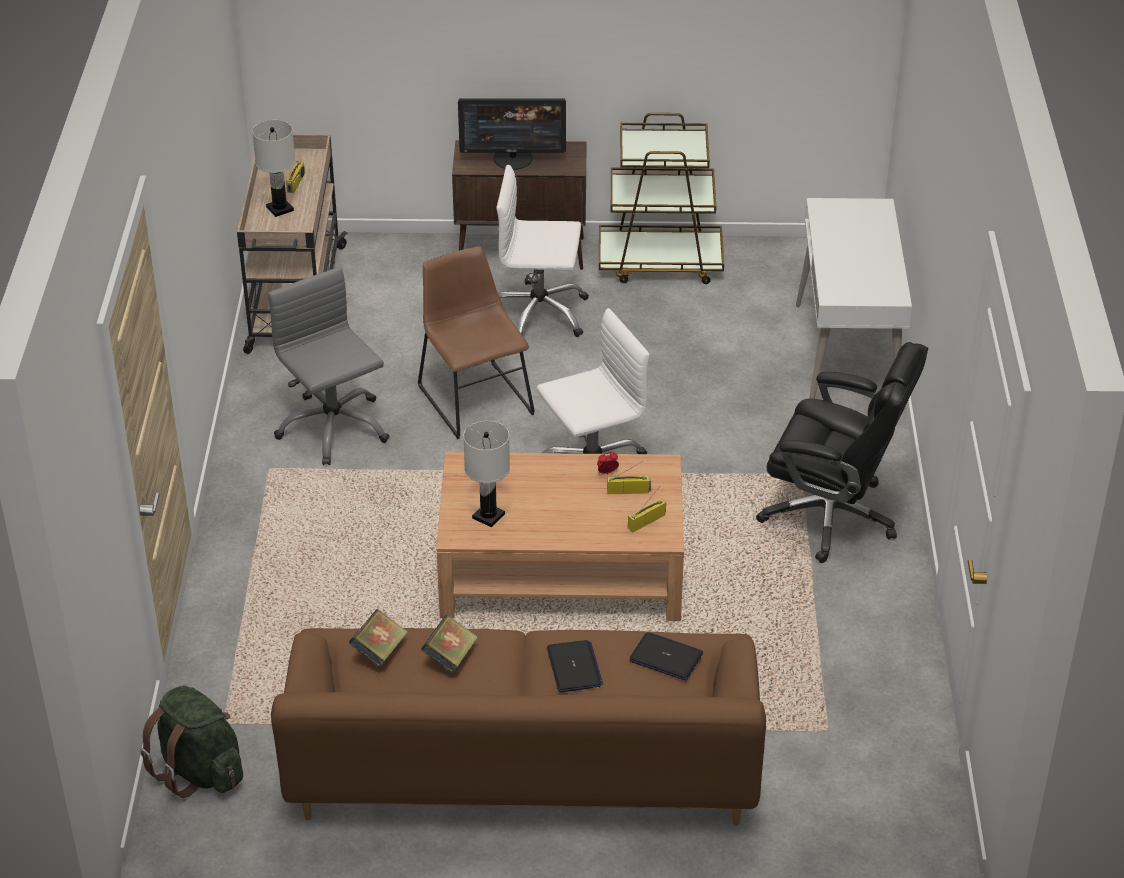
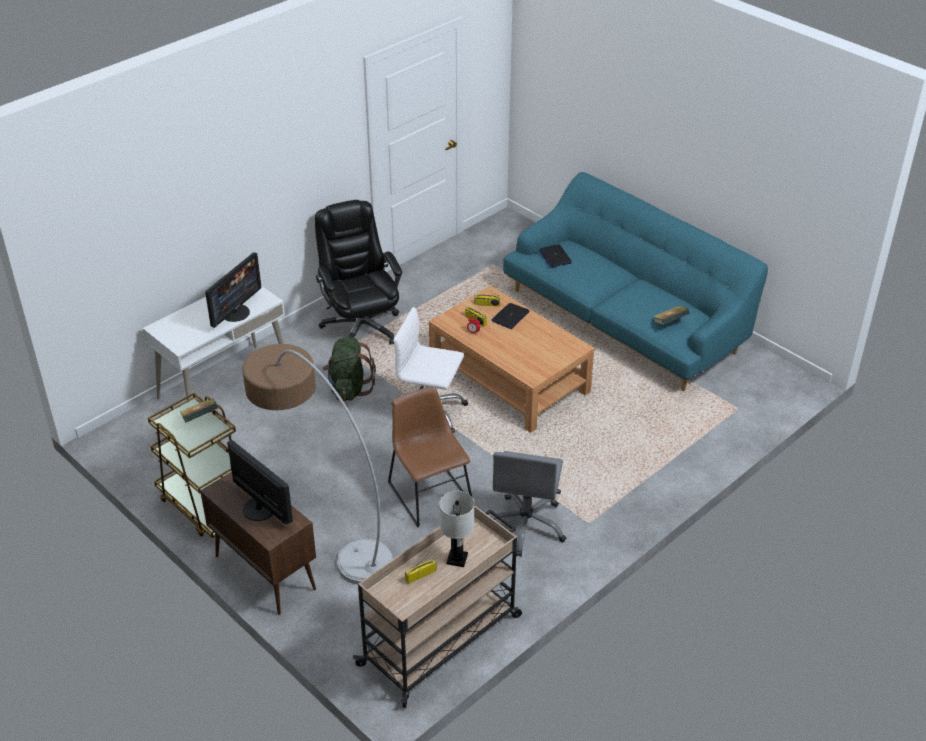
camera: 135 degrees left, 0 degrees up
green backpack [140,685,243,798] -> green backpack moved to [323,337,376,401]
brown sofa [271,628,766,826] -> turquoise sofa [503,172,768,391]
brown chair [418,246,535,439] -> brown chair turned 135 degrees clockwise [388,386,472,527]
book [421,615,478,673] -> book moved to [180,398,218,423]
white table lamp [463,421,510,527] -> none
white office chair [496,165,589,337] -> floor lamp [242,344,393,585]
laptop [547,640,603,692] -> laptop moved to [491,303,530,329]
none -> monitor [205,252,261,328]

